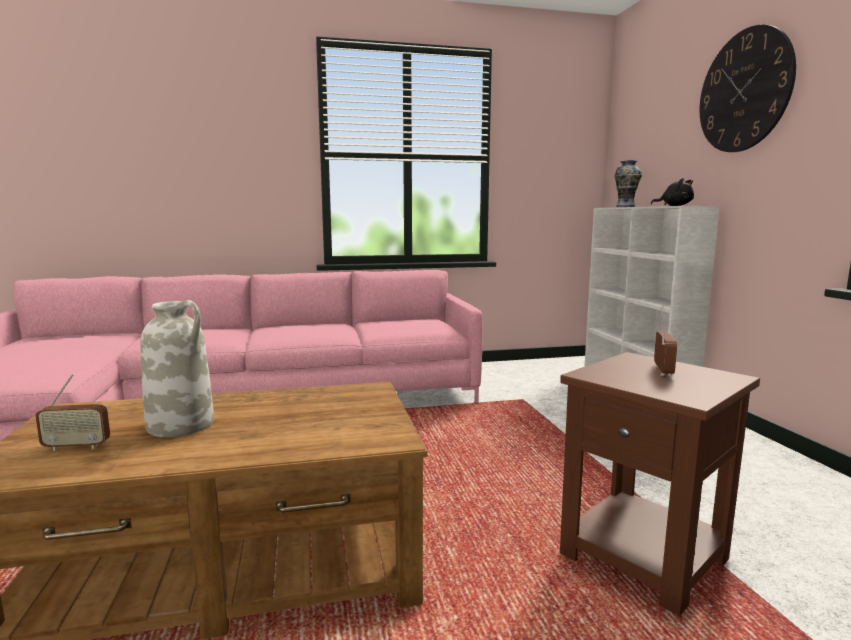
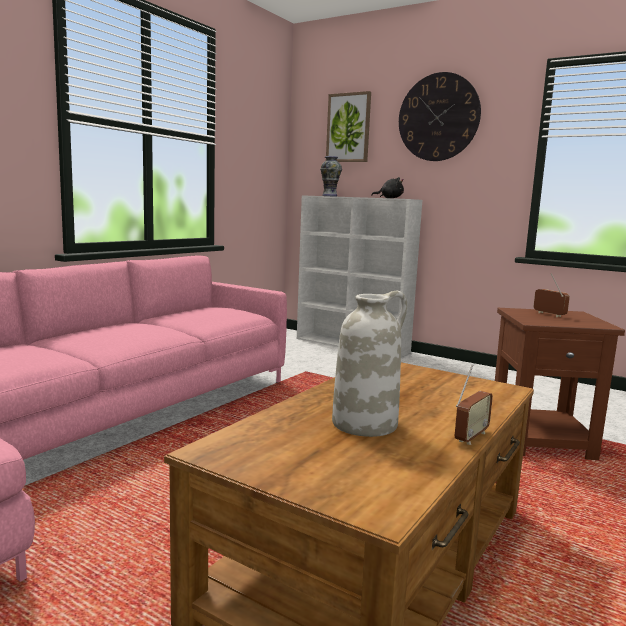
camera: 45 degrees left, 0 degrees up
radio [35,374,110,451] -> radio moved to [455,365,493,445]
none -> picture [326,91,371,162]

